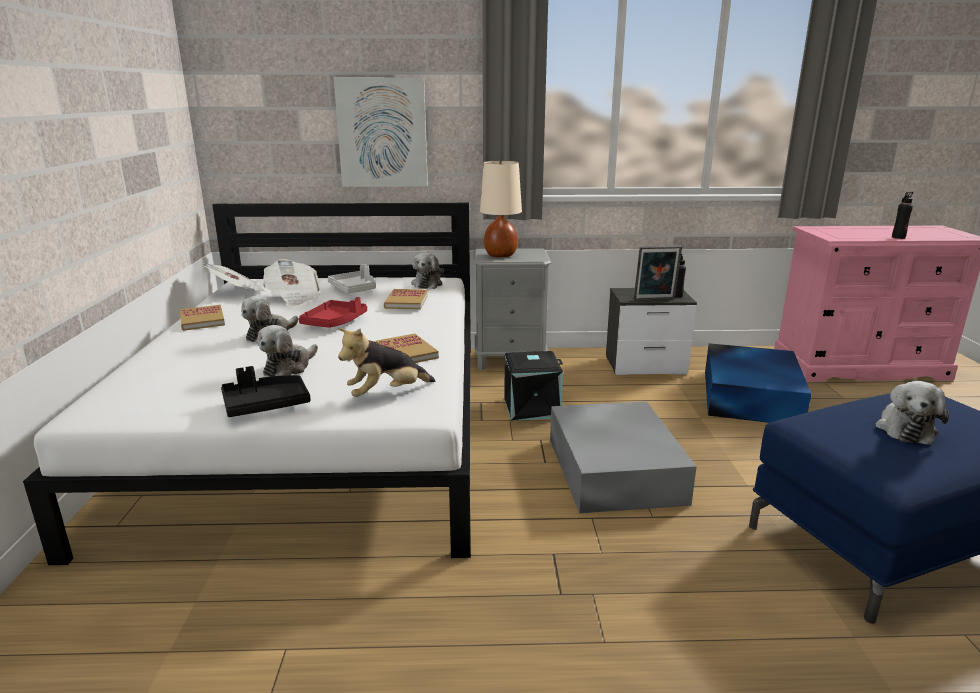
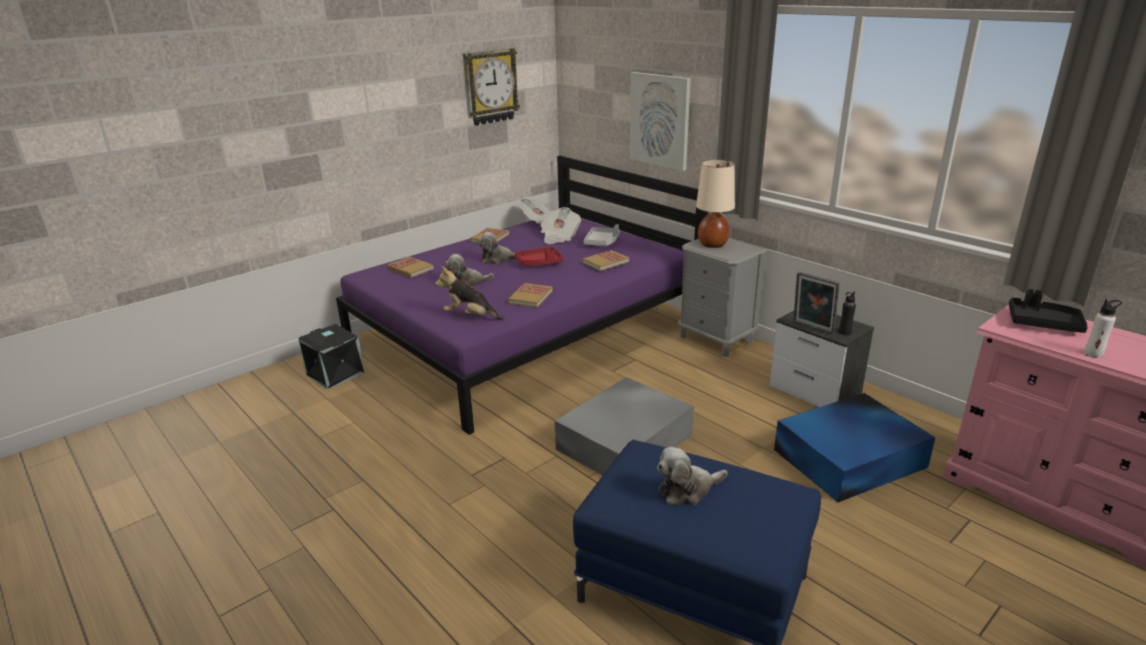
camera: 50 degrees right, 5 degrees up
white bed [23,203,471,565] -> purple bed [336,155,708,435]
black tray [221,366,311,417] -> black tray moved to [1009,289,1088,333]
plush toy [411,252,444,289] -> none
black storage box [504,351,563,421] -> black storage box moved to [299,324,364,389]
black bottle [892,191,913,239] -> white bottle [1084,299,1122,358]
none -> book [387,257,434,278]
none -> wall clock [463,48,520,126]

